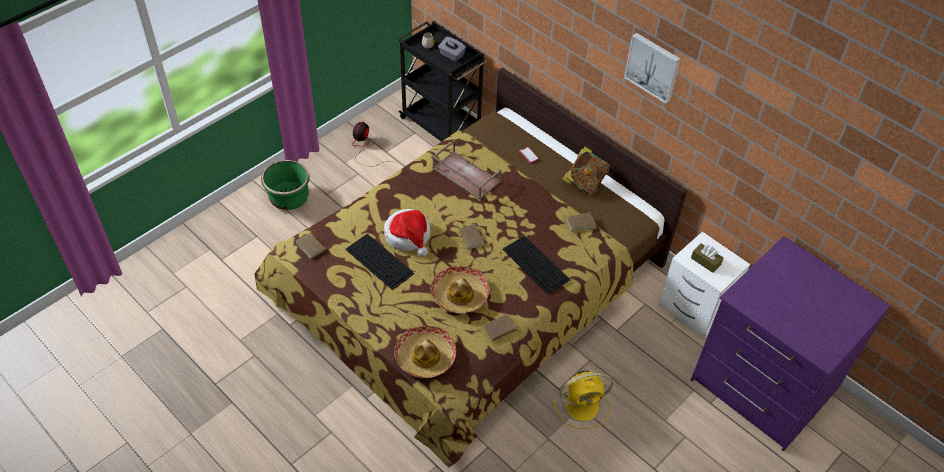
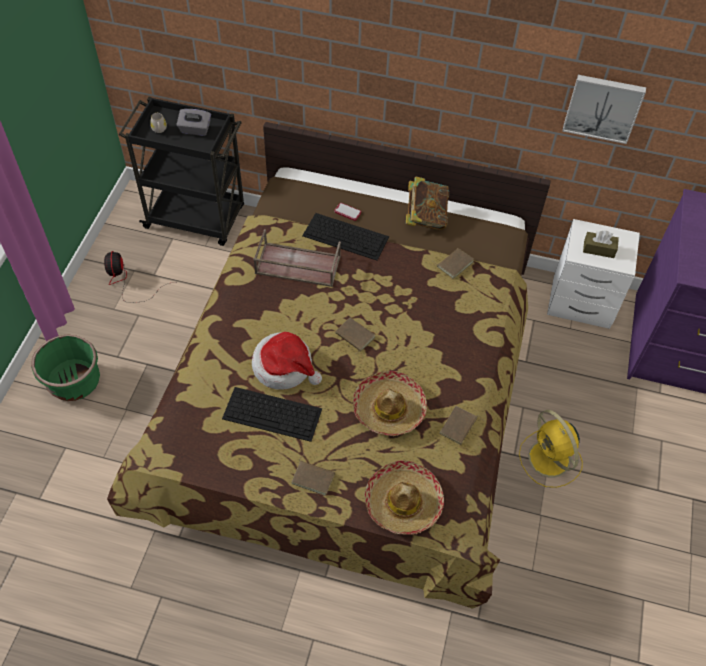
camera: 30 degrees left, 5 degrees up
brown book [296,230,326,259] -> brown book moved to [291,454,335,496]
keyboard [502,236,570,294] -> keyboard moved to [302,213,389,260]
yellow fan [553,371,613,429] -> yellow fan turned 105 degrees clockwise [519,410,583,488]
picture [624,33,680,104] -> picture moved to [562,75,646,144]

